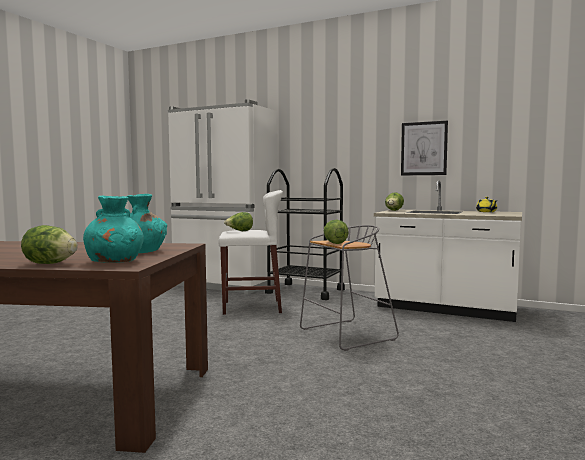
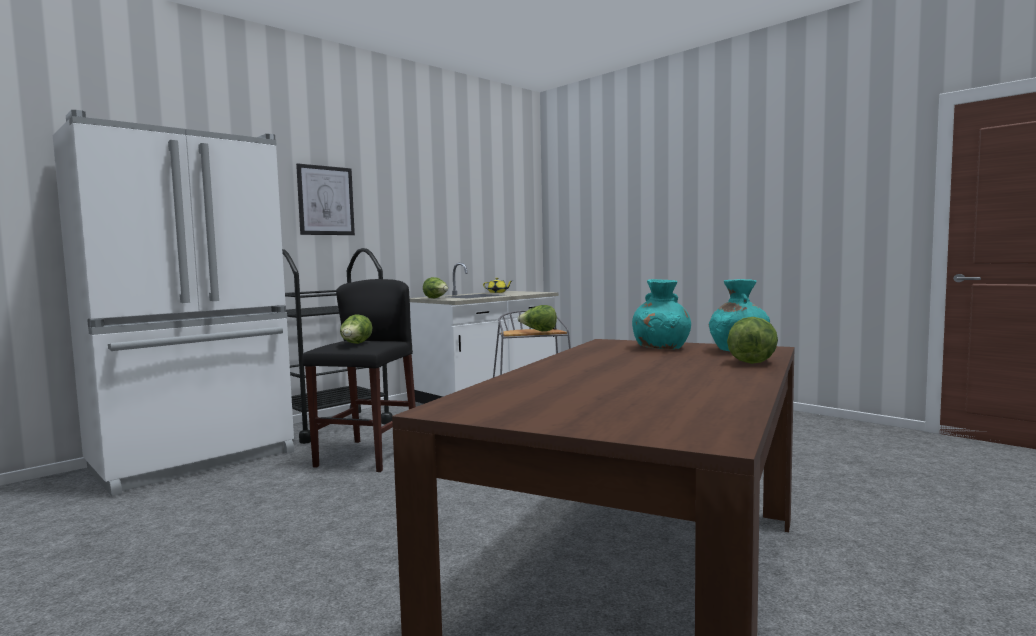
camera: 70 degrees left, 0 degrees up
white stool [218,190,283,315] -> black stool [302,279,416,472]
picture [401,120,448,175] -> picture moved to [296,163,355,235]

